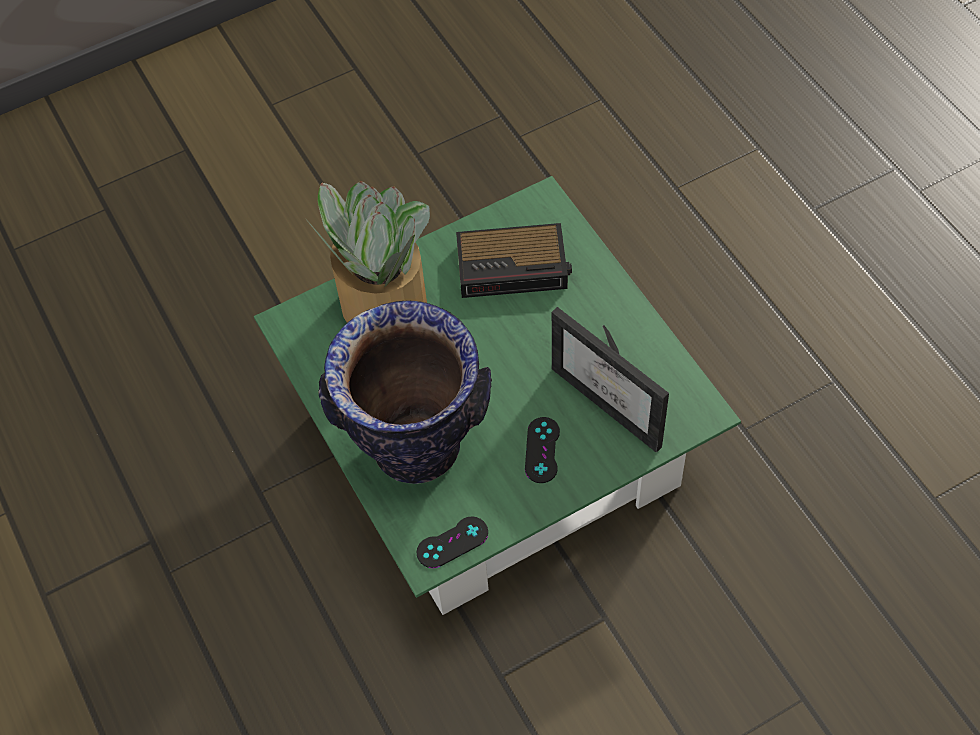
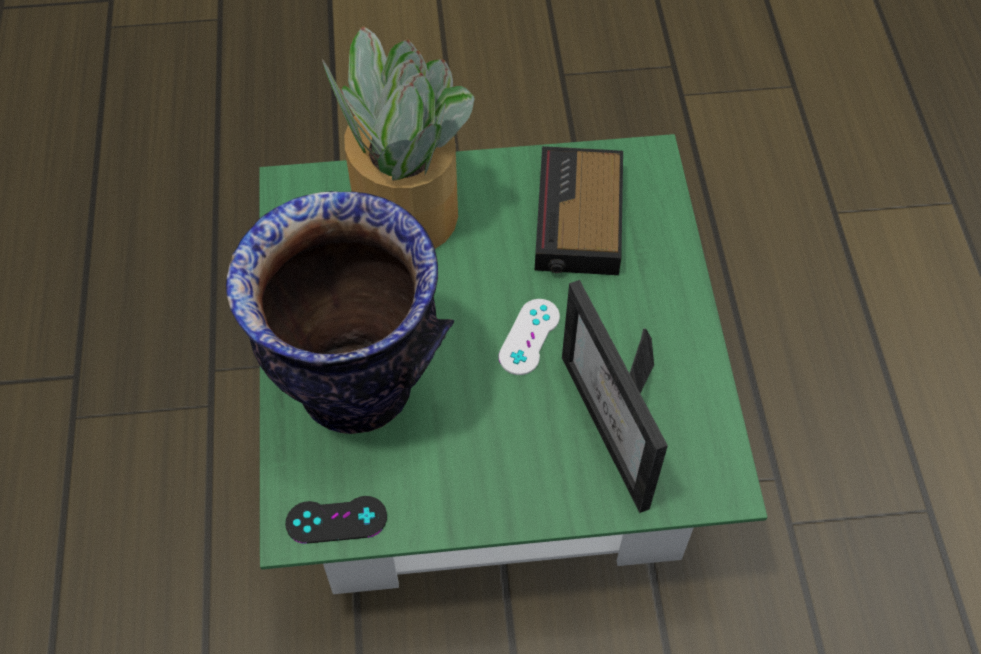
camera: 20 degrees right, 0 degrees up
alarm clock [456,223,572,298] -> alarm clock turned 75 degrees clockwise [535,146,623,275]
black game controller [525,417,560,483] -> none
none -> white game controller [499,299,560,375]

